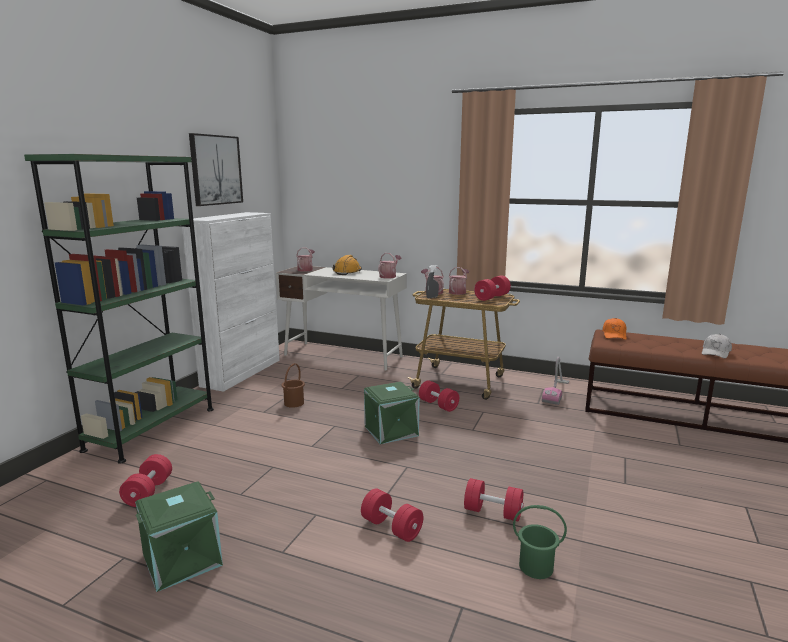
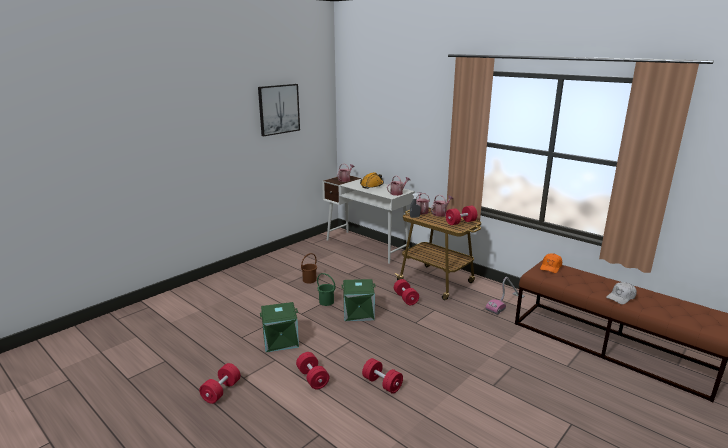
camera: 20 degrees right, 5 degrees up
green bookcase [24,154,214,464] -> none
red dumbbell [119,454,172,507] -> red dumbbell moved to [199,363,241,404]
green storage box [135,481,223,592] -> green storage box moved to [260,302,299,352]
white cabinet [182,212,280,392] -> none
green bucket [513,505,567,579] -> green bucket moved to [317,273,336,306]

